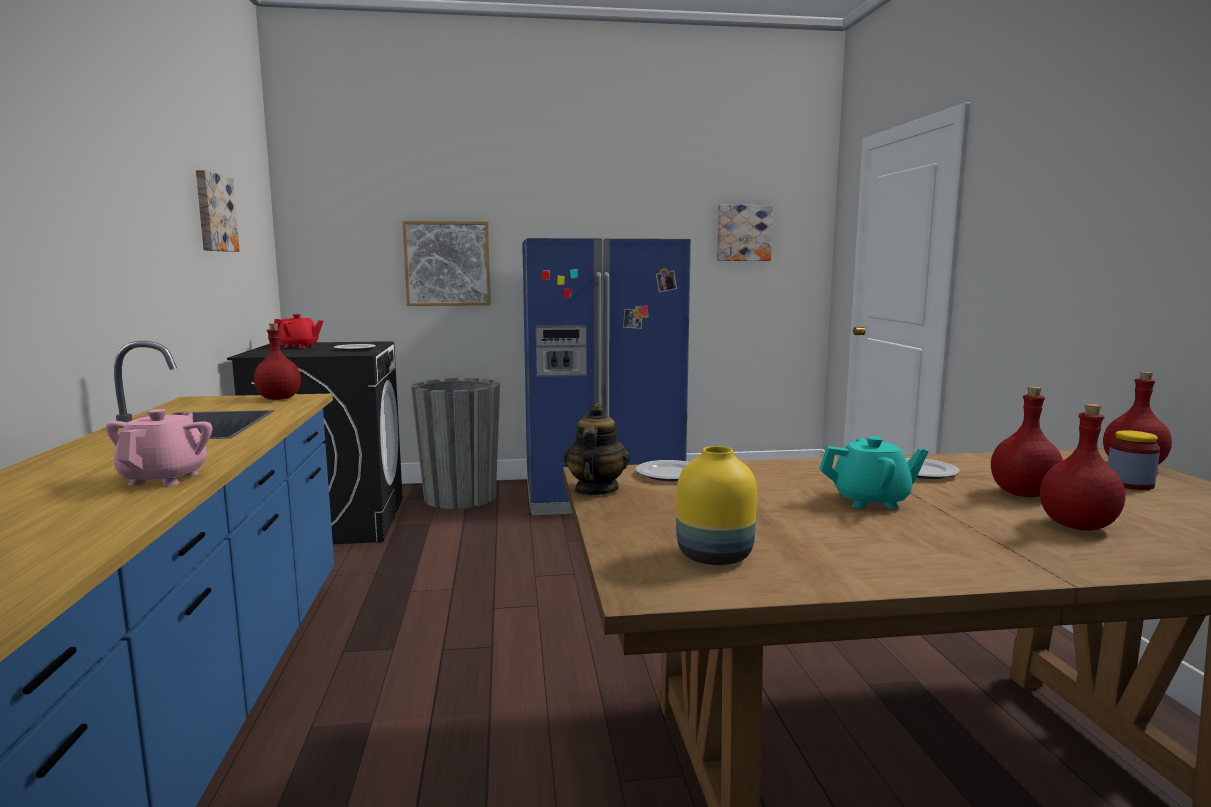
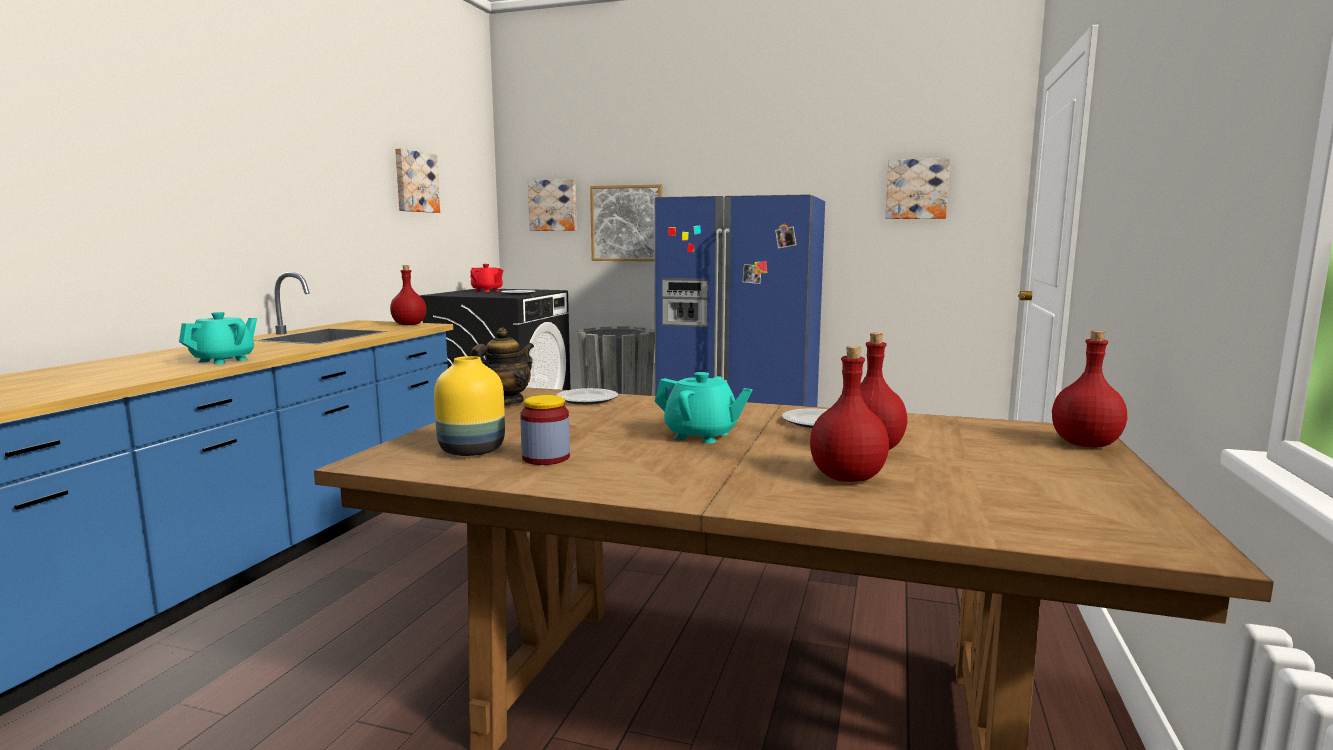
camera: 25 degrees right, 0 degrees up
pink teapot [106,409,212,486] -> turquoise teapot [179,312,257,364]
jar [1108,430,1160,490] -> jar moved to [520,395,570,465]
none -> picture [528,179,577,231]

